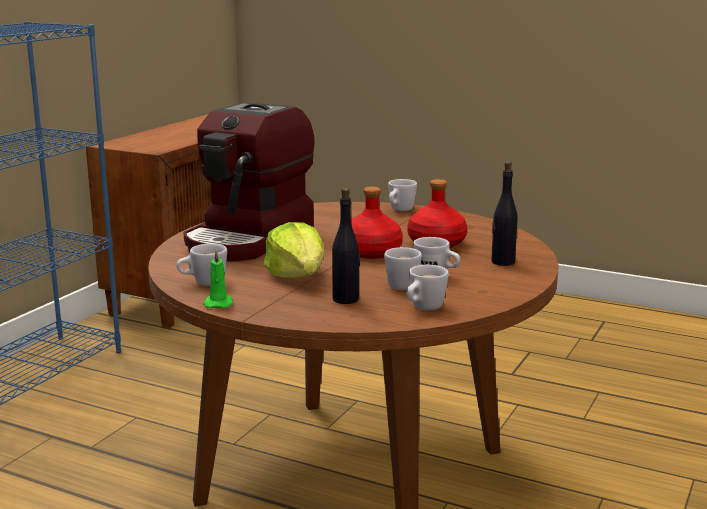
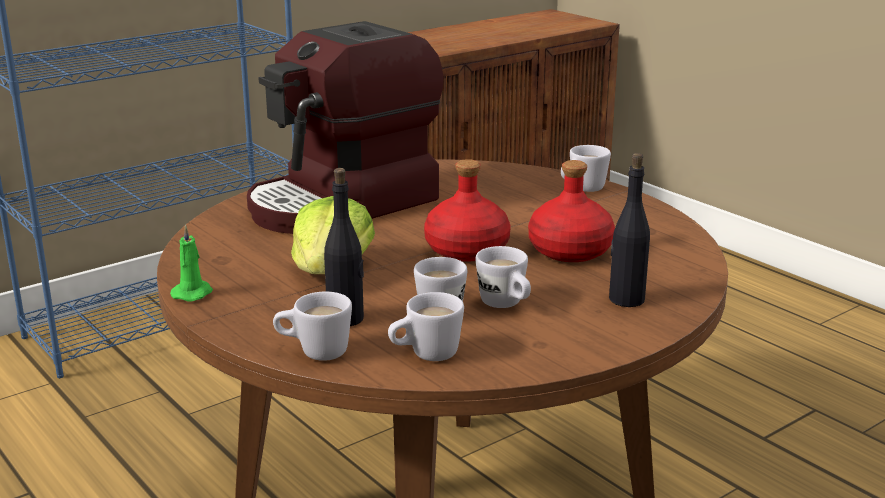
camera: 25 degrees right, 5 degrees up
white mug [176,244,227,286] -> white mug moved to [273,292,352,361]

